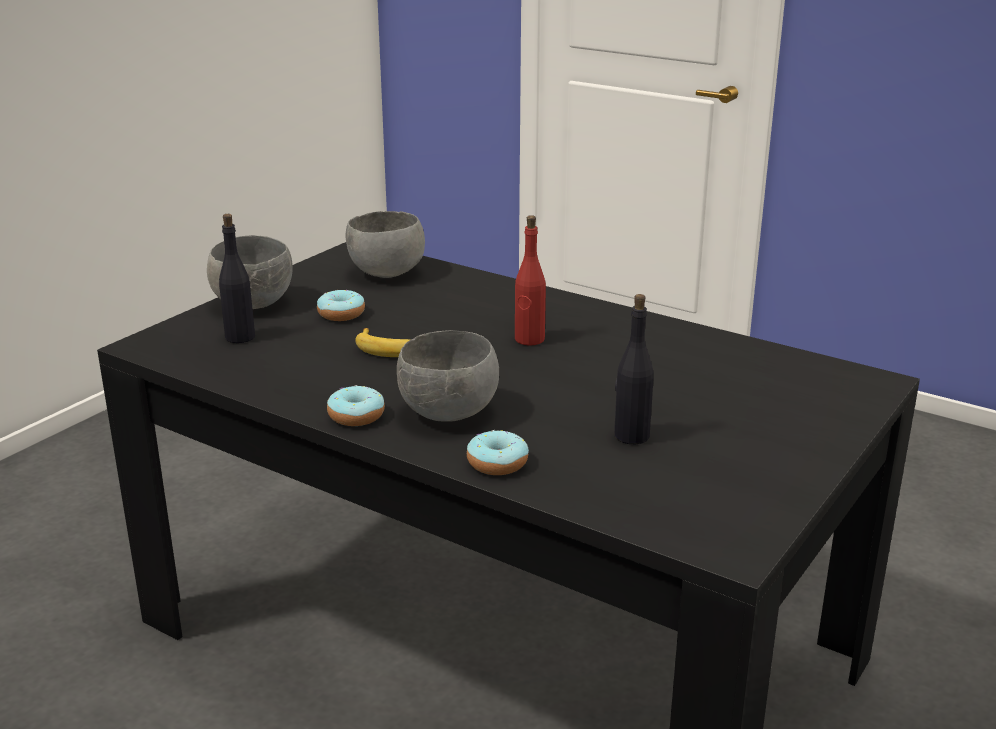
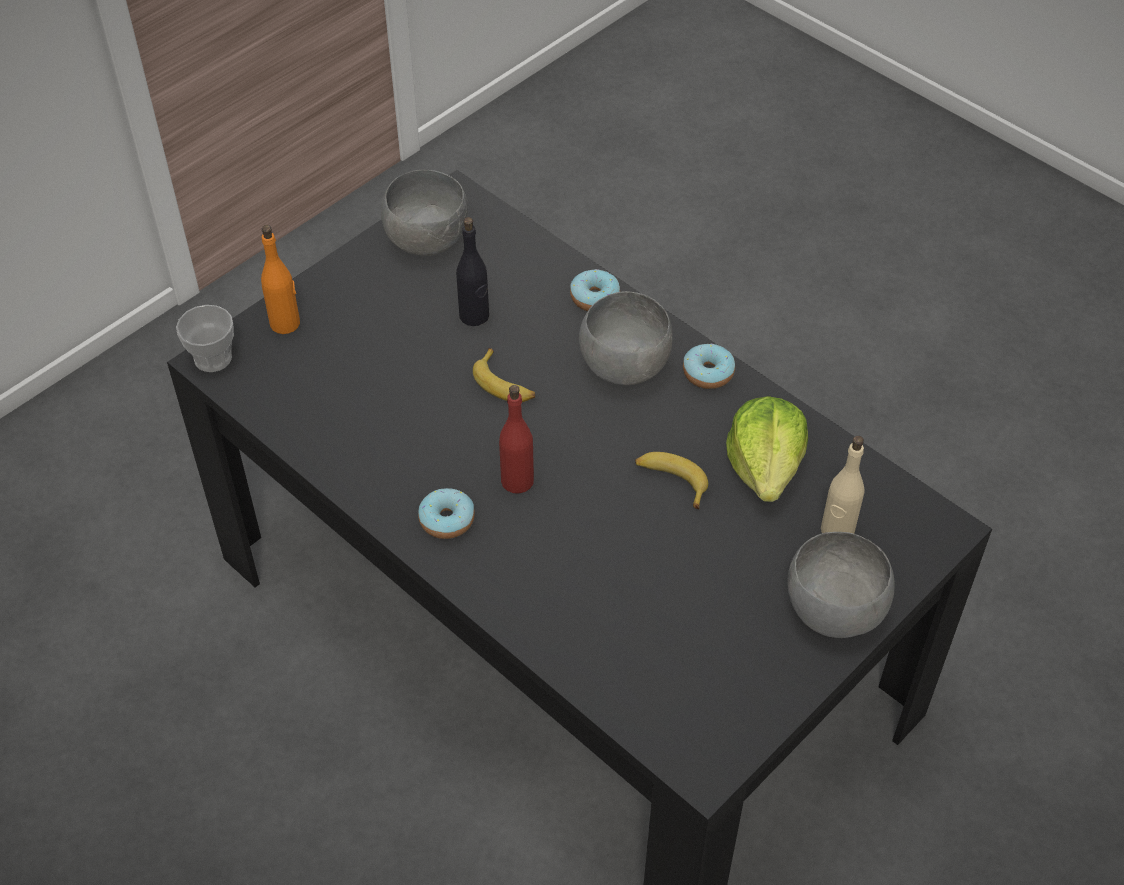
camera: 170 degrees left, 25 degrees up
black bottle [219,214,255,343] -> beige bottle [821,436,865,534]
donut [317,290,365,321] -> donut moved to [418,488,475,539]
grey bowl [345,211,425,278] -> grey bowl moved to [381,170,468,256]
none -> cup [176,305,234,372]
none -> orange bottle [261,225,300,334]
none -> banana [473,348,535,402]
none -> lettuce [726,396,808,502]

